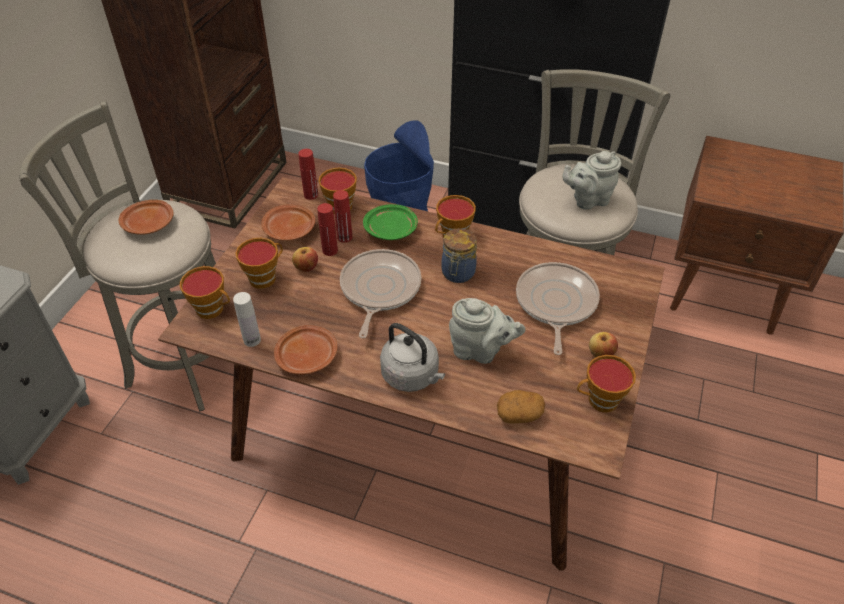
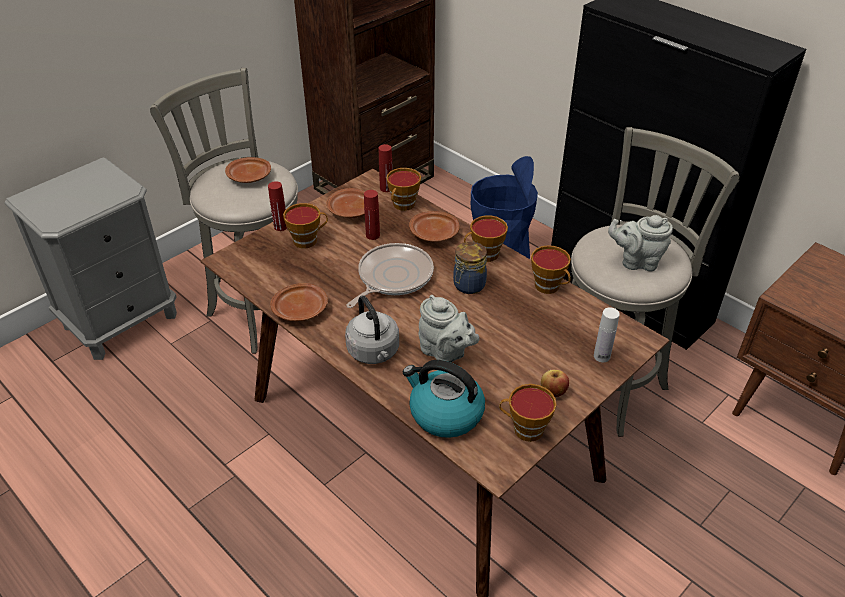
camera: 25 degrees right, 5 degrees down
cup [180,266,230,319] -> cup moved to [531,245,571,294]
white bottle [233,292,261,347] -> white bottle moved to [594,307,620,362]
apple [292,247,318,272] -> none
red bottle [333,190,352,243] -> red bottle moved to [268,181,287,231]
green plate [363,204,418,240] -> brown plate [409,211,460,242]
potato [497,390,545,423] -> kettle [403,360,485,438]
frying pan [516,262,600,355] -> none

